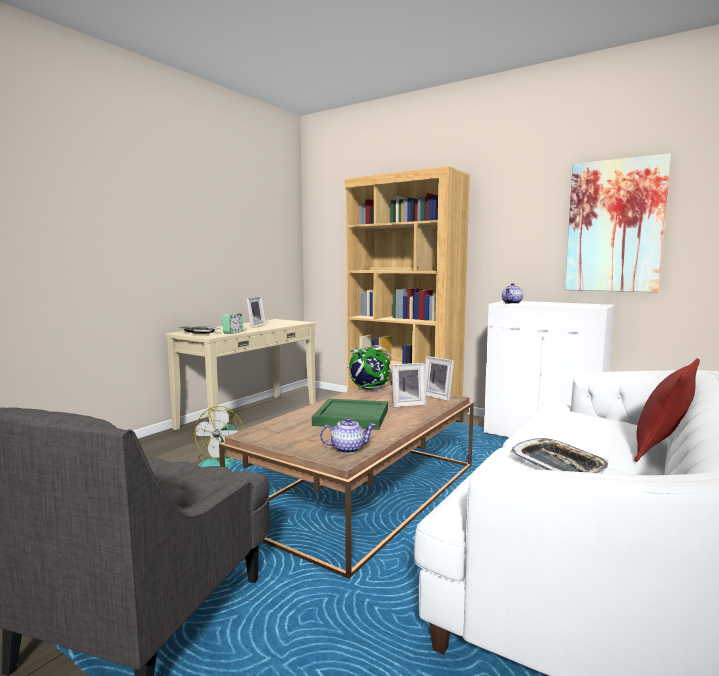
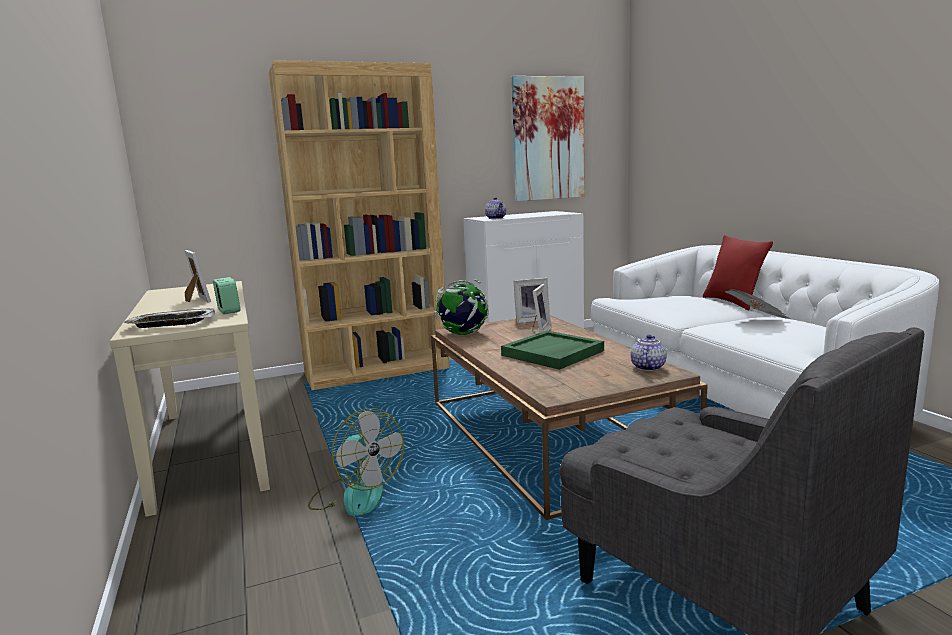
camera: 55 degrees left, 5 degrees up
tray [510,438,608,473] -> newspaper [725,289,790,319]

